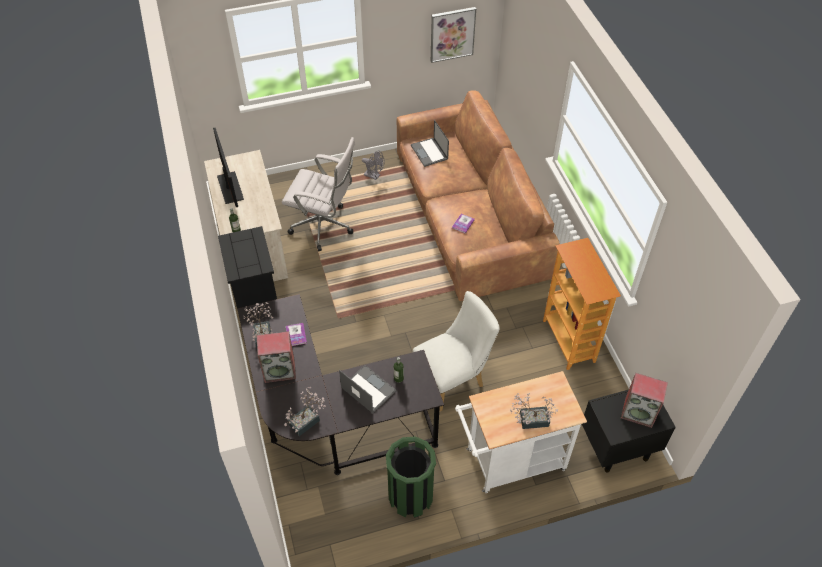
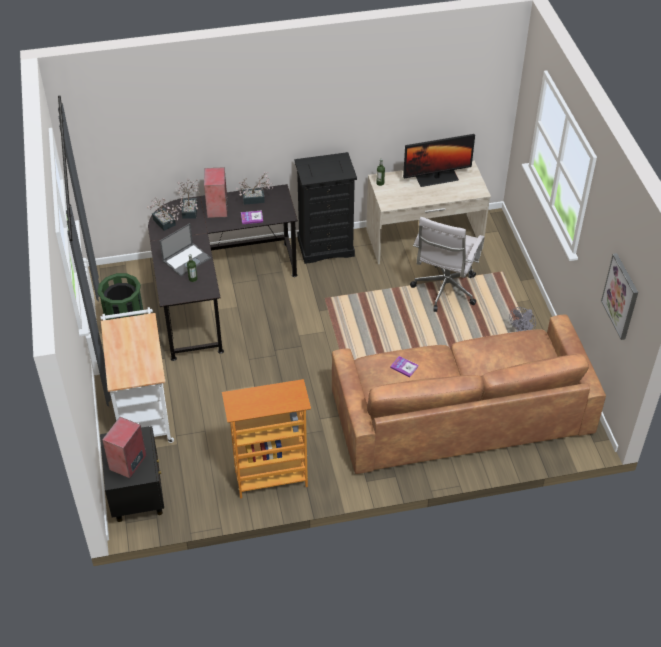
camera: 95 degrees right, 5 degrees down
laptop [411,120,449,167] -> none
white chair [413,291,500,412] -> none
potted plant [510,393,558,429] -> potted plant moved to [175,179,200,219]

